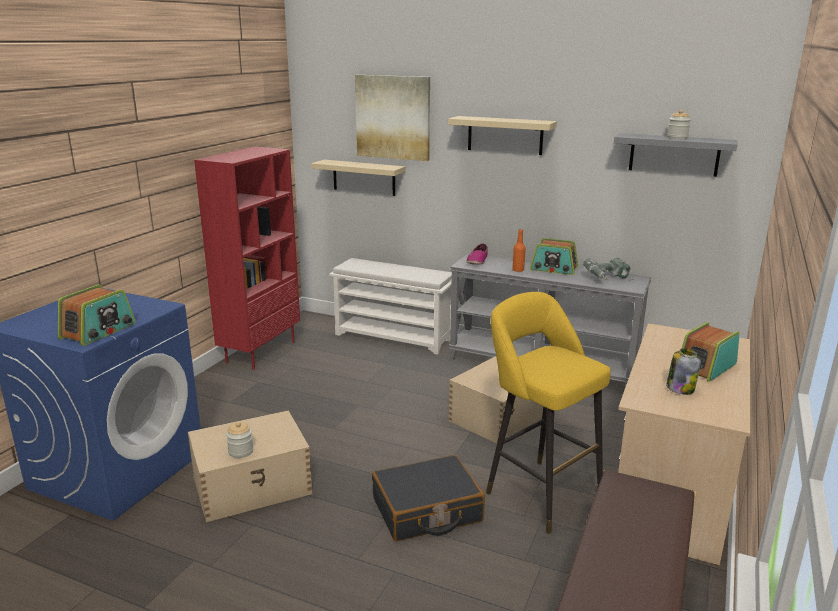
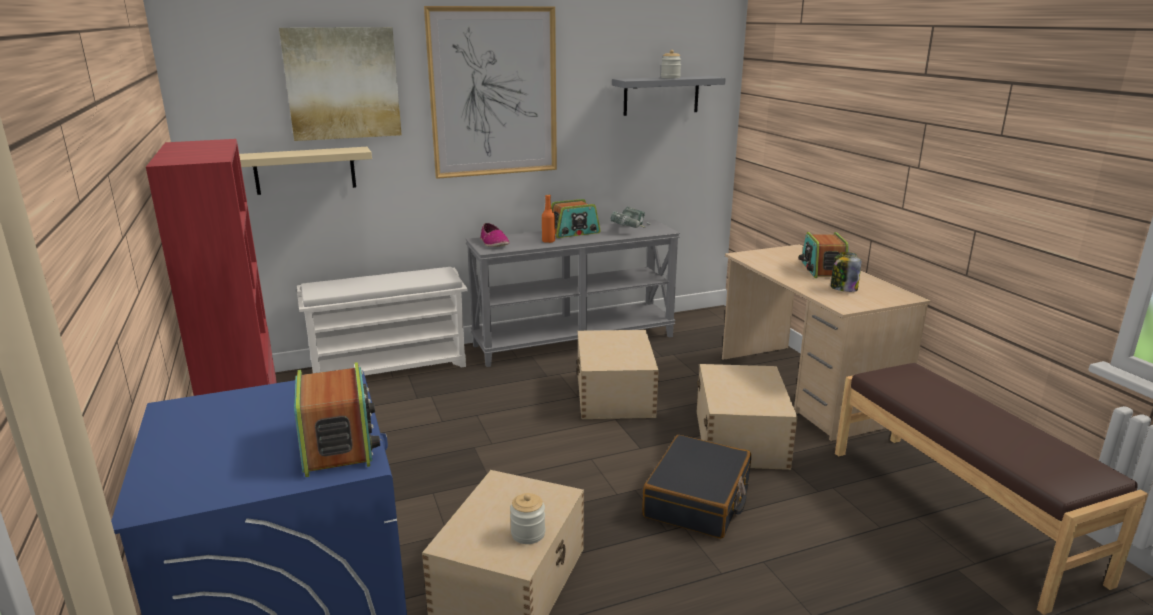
camera: 45 degrees left, 0 degrees up
beige shelf [448,116,557,155] -> picture [424,6,557,179]
yellow stool [486,292,611,534] -> beige storage box [697,364,798,470]

